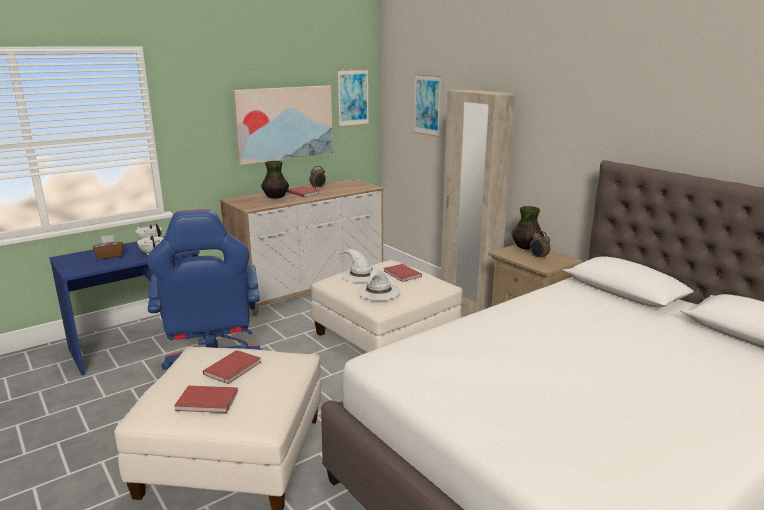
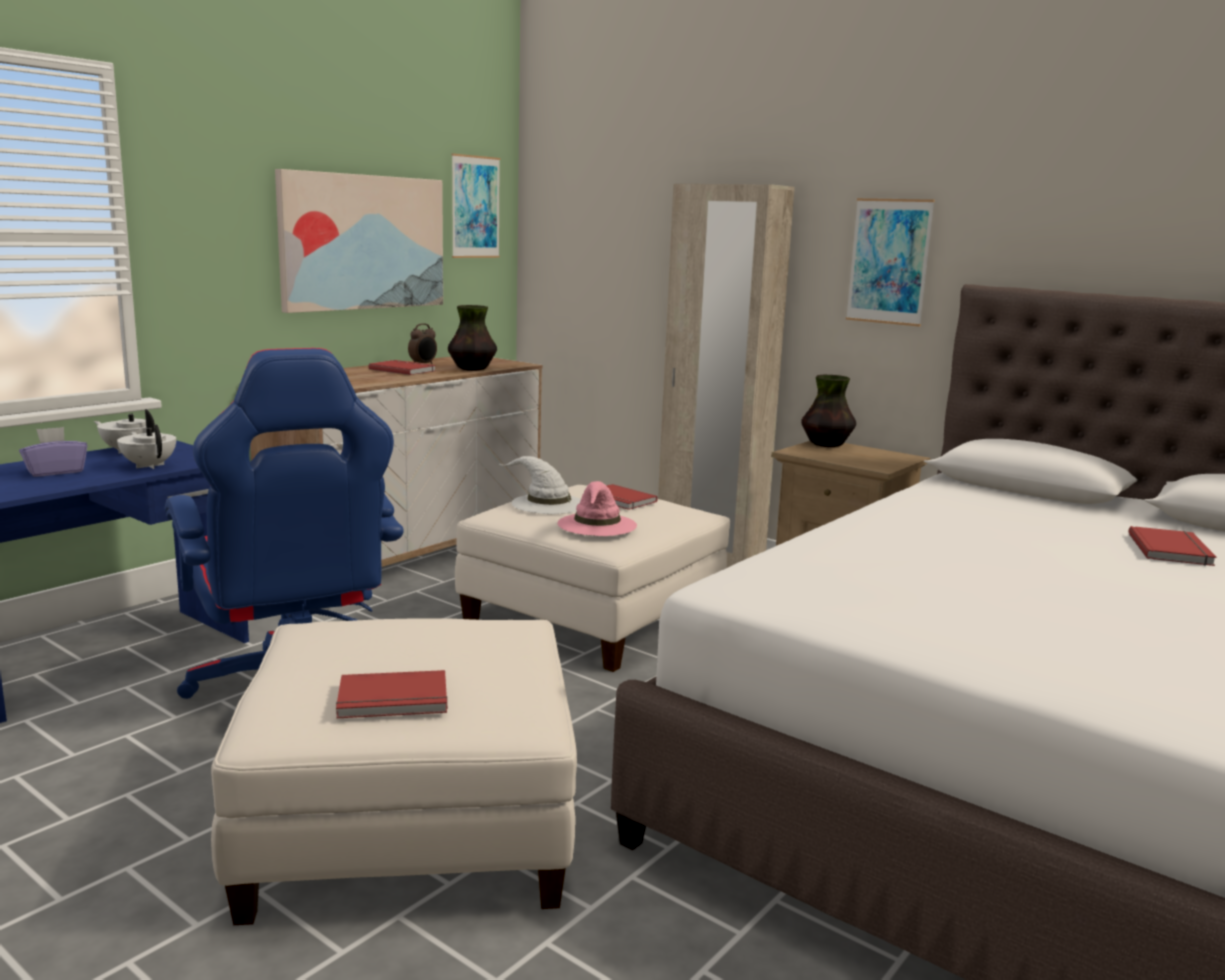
camera: 15 degrees left, 5 degrees down
brown tissue box [93,235,123,259] -> purple tissue box [19,427,87,477]
red book [203,350,261,384] -> red book moved to [1128,526,1216,566]
vase [261,161,289,199] -> vase moved to [448,305,497,371]
white hat [357,270,401,300] -> pink hat [557,481,637,536]
picture [414,74,441,137] -> picture moved to [846,198,935,327]
alarm clock [530,230,550,260] -> none

